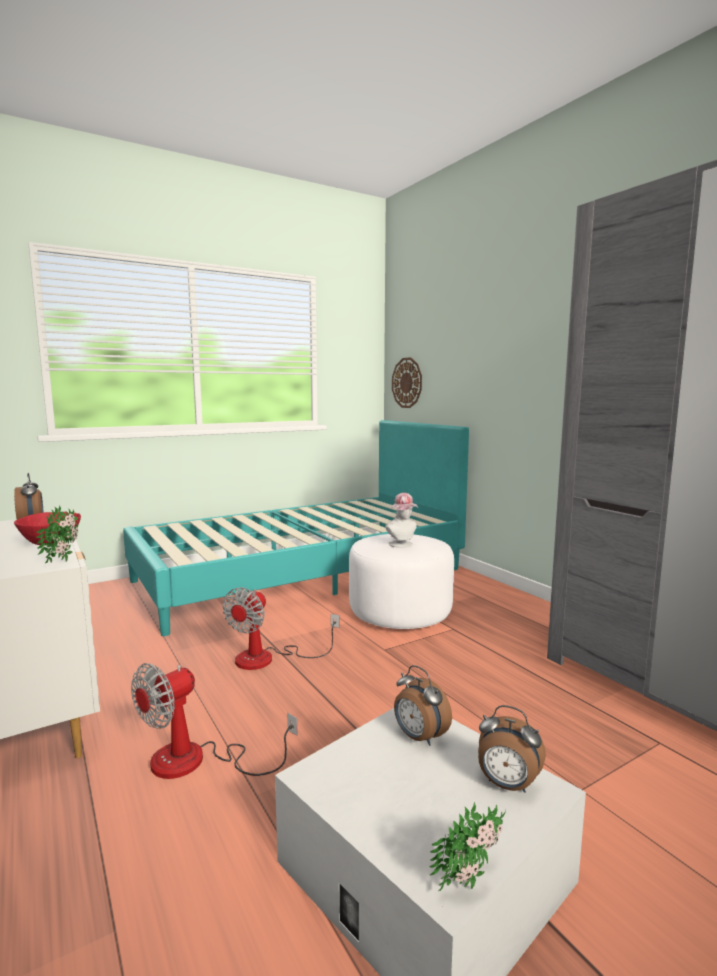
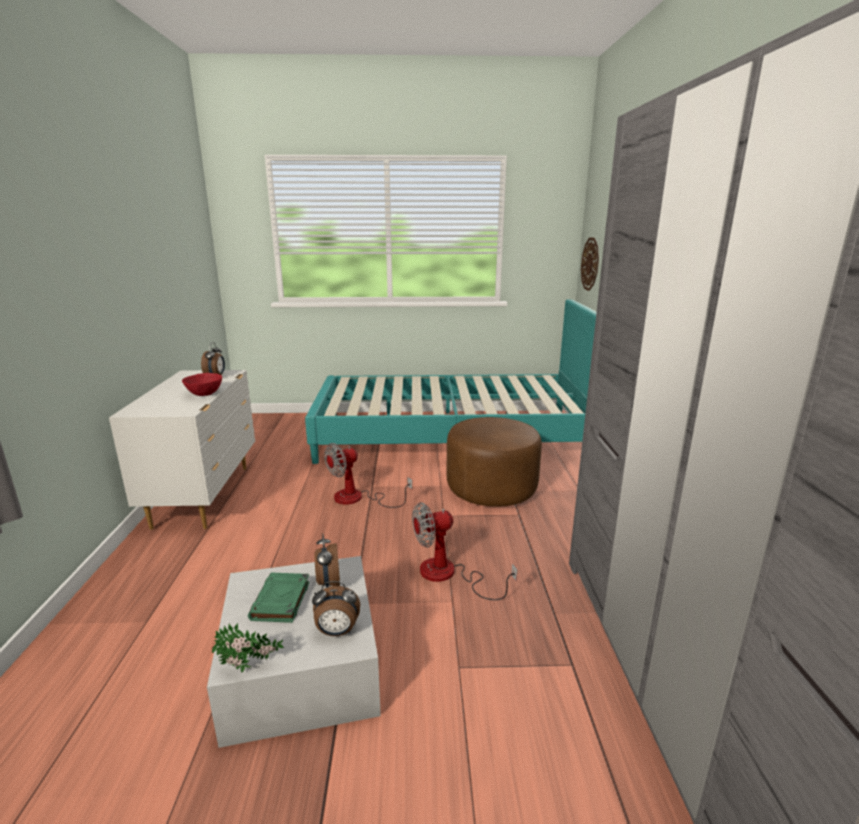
camera: 30 degrees right, 10 degrees up
potted plant [36,505,78,563] -> none
fan [131,663,297,779] -> fan moved to [412,502,517,600]
white ottoman [349,534,454,629] -> brown ottoman [446,417,542,507]
hat [386,493,418,548] -> none
alarm clock [478,705,546,793] -> alarm clock turned 60 degrees counterclockwise [312,581,360,636]
none -> green book [248,573,310,623]

